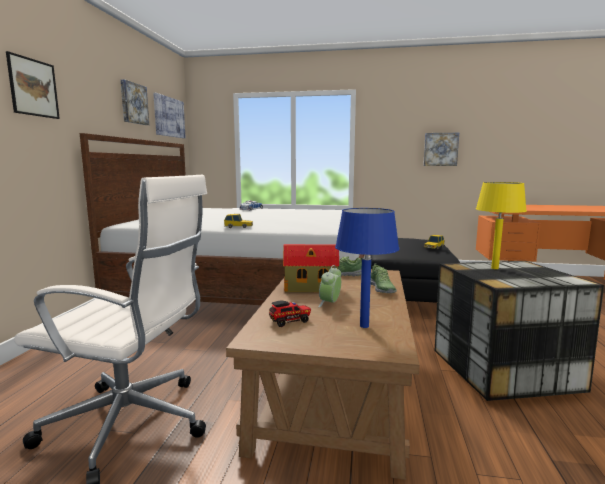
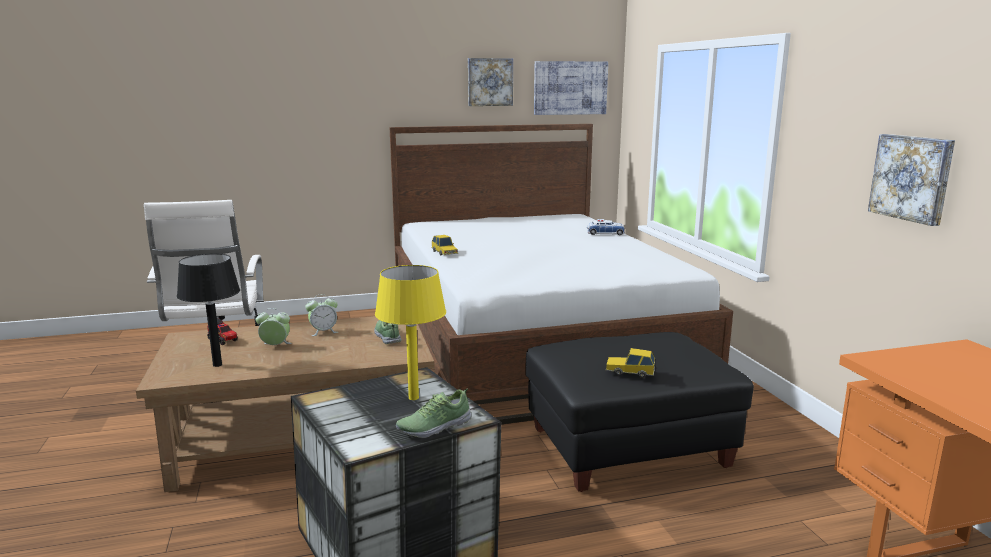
camera: 65 degrees right, 5 degrees up
picture [6,51,60,119] -> none
toy house [283,244,339,292] -> alarm clock [305,294,338,336]
blue table lamp [335,208,399,328] -> black table lamp [177,254,240,367]
shoe [370,264,397,293] -> shoe moved to [396,388,472,438]

